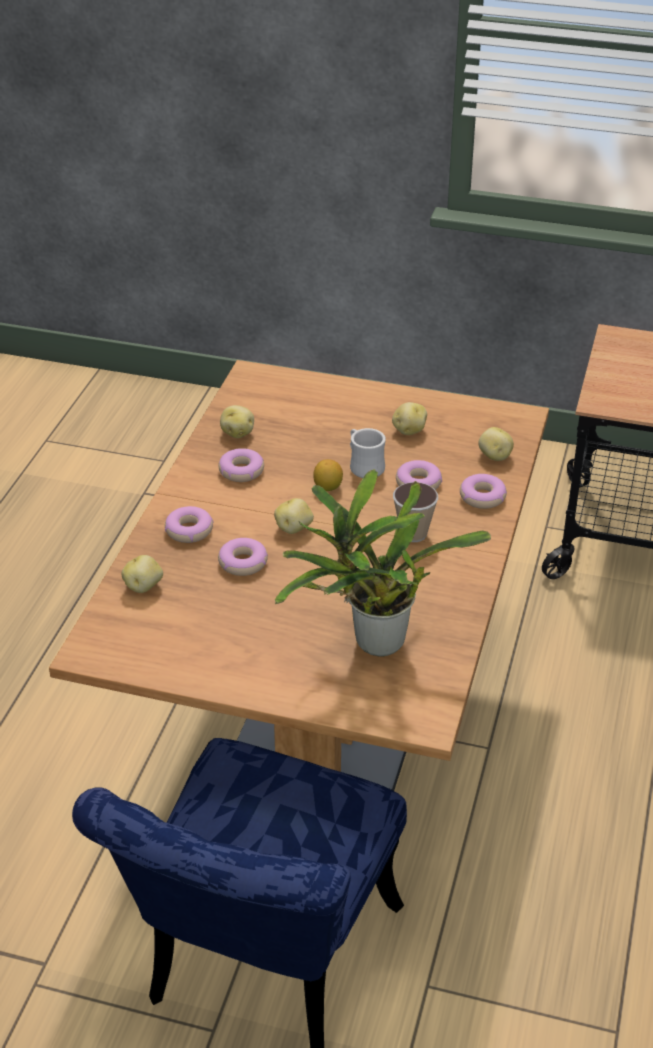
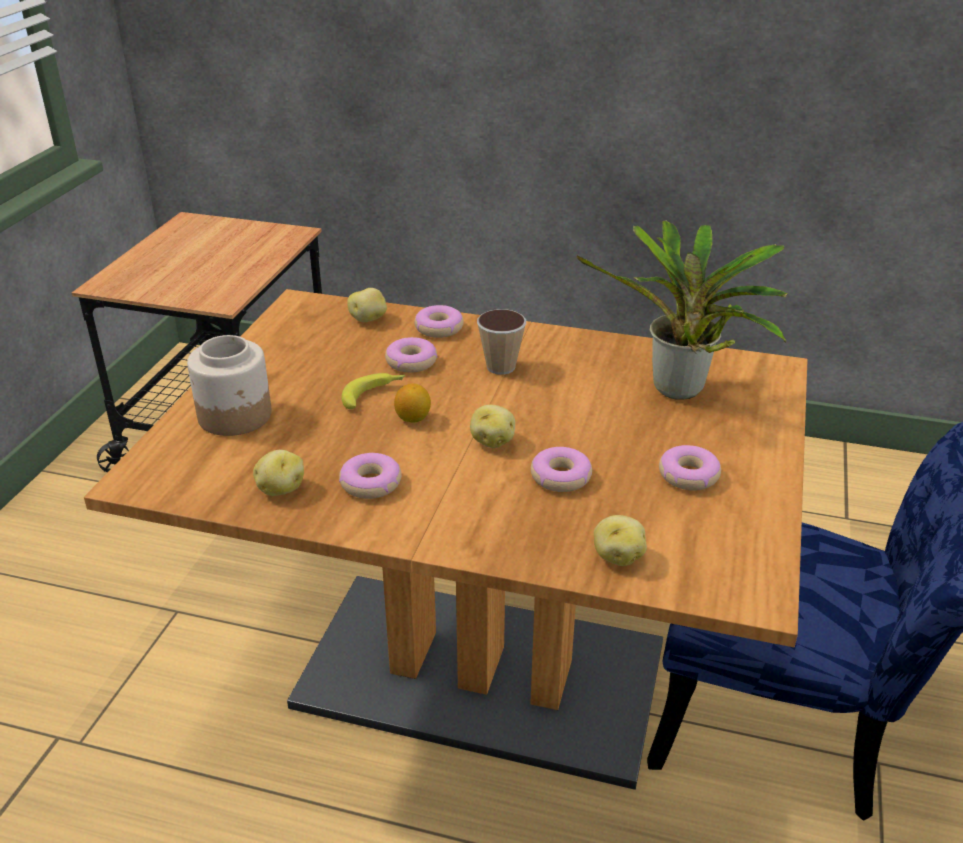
camera: 90 degrees left, 5 degrees down
donut [165,506,213,543] -> donut moved to [659,445,721,490]
white mug [350,428,386,478] -> banana [342,373,405,409]
potato [392,402,427,435] -> none
none -> jar [187,335,272,436]

